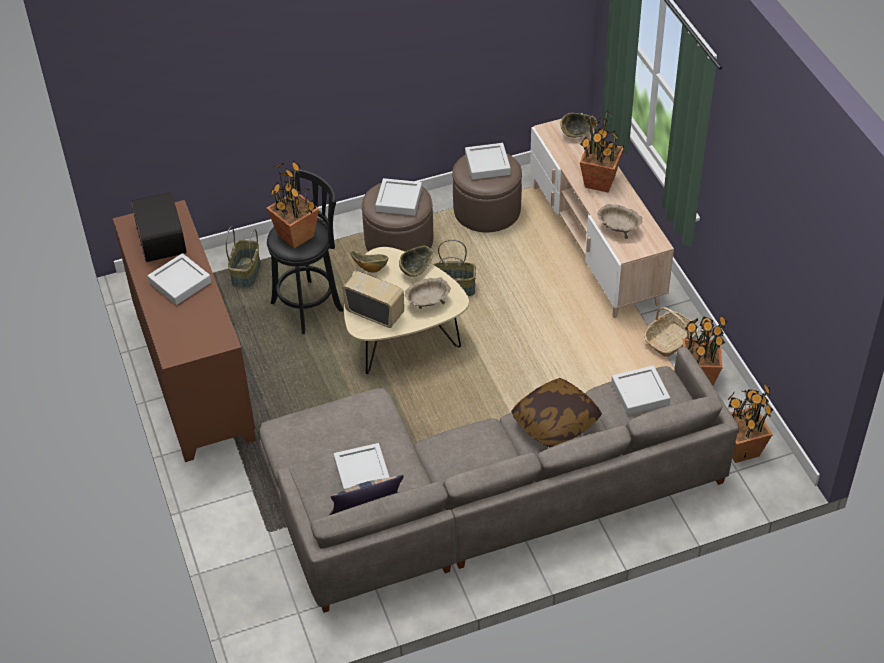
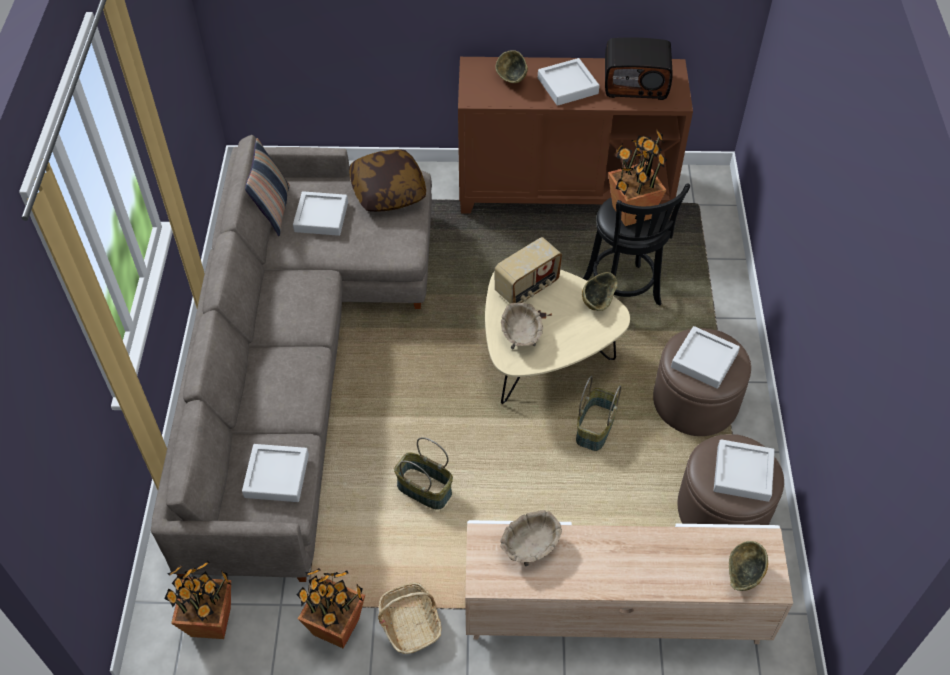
camera: 110 degrees right, 5 degrees up
basket [226,226,260,288] -> basket moved to [394,437,453,510]
bowl [399,245,433,277] -> bowl moved to [495,50,528,83]
pillow [511,378,602,447] -> pillow moved to [349,149,426,212]
potted plant [580,109,625,192] -> none

